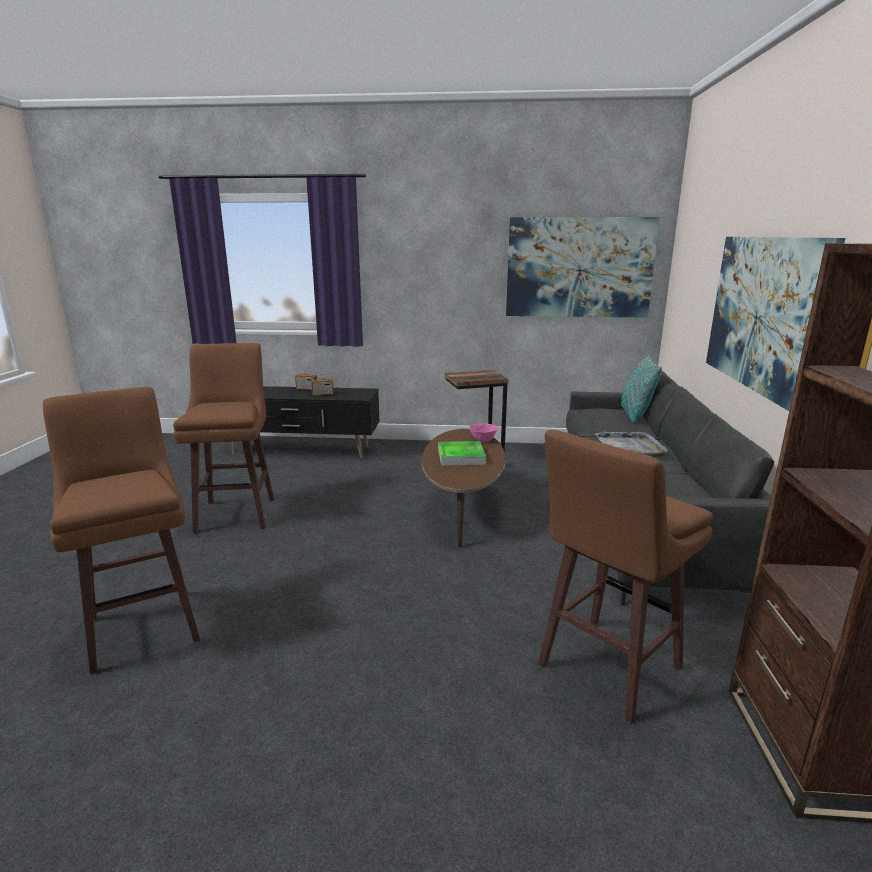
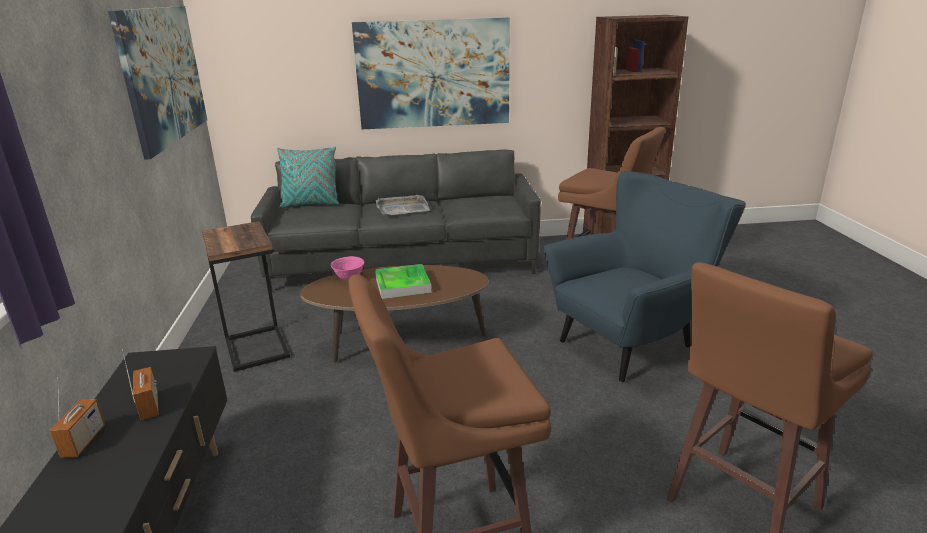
camera: 100 degrees left, 5 degrees up
none -> blue armchair [544,171,746,383]

